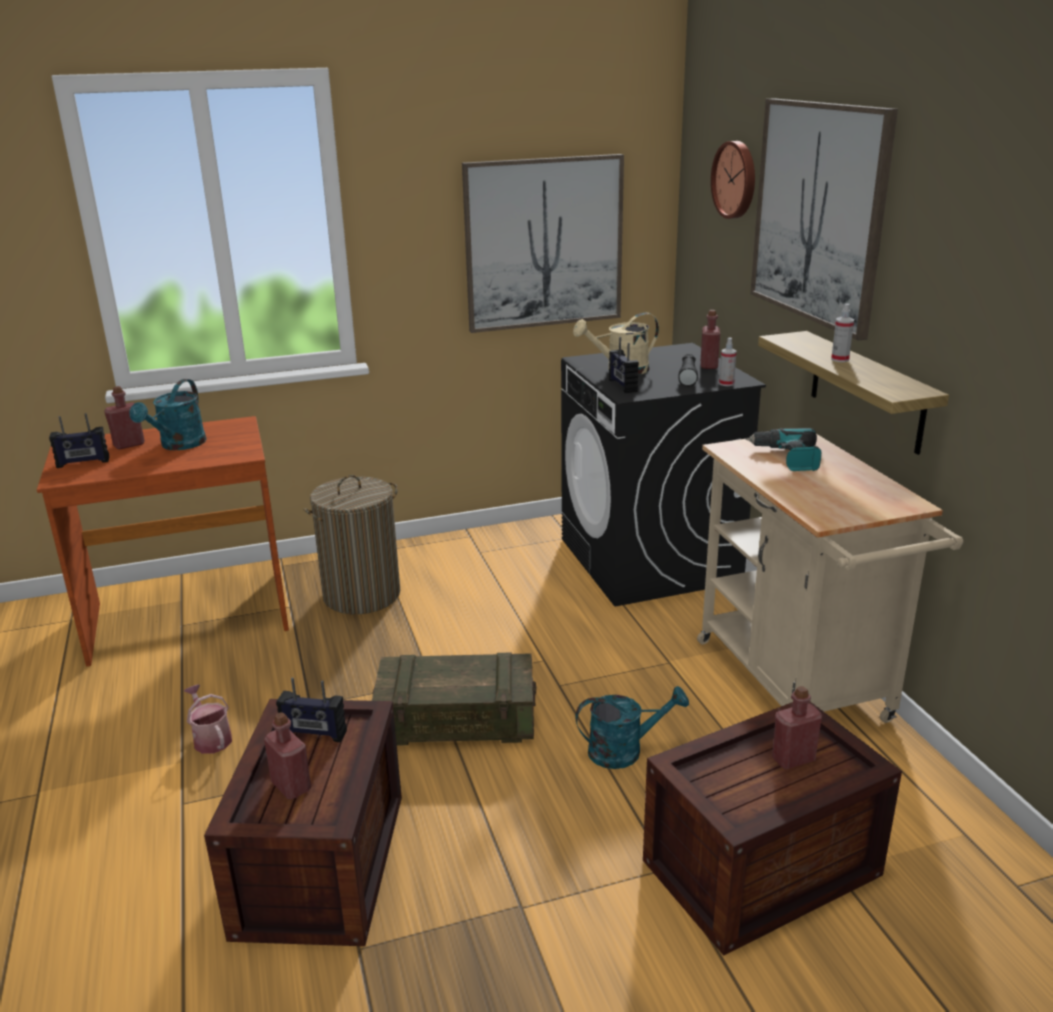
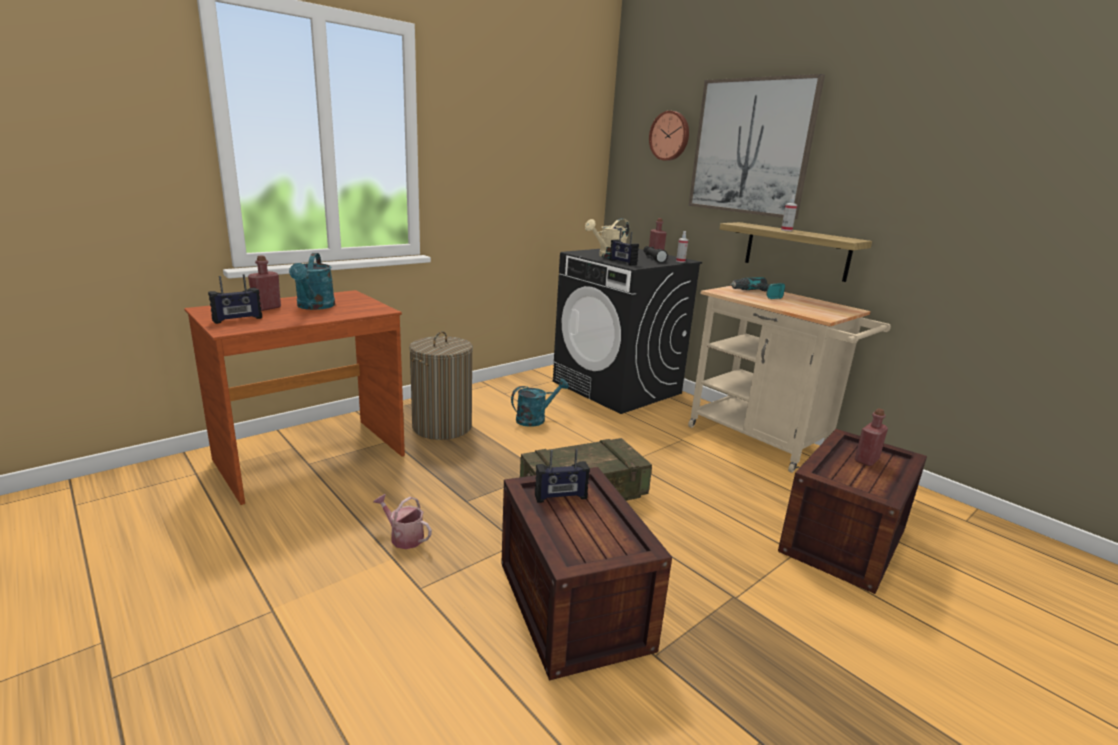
camera: 25 degrees left, 5 degrees down
red bottle [264,712,311,800] -> none
picture [462,154,624,333] -> none
turquoise watering can [575,686,689,769] -> turquoise watering can moved to [511,378,569,427]

